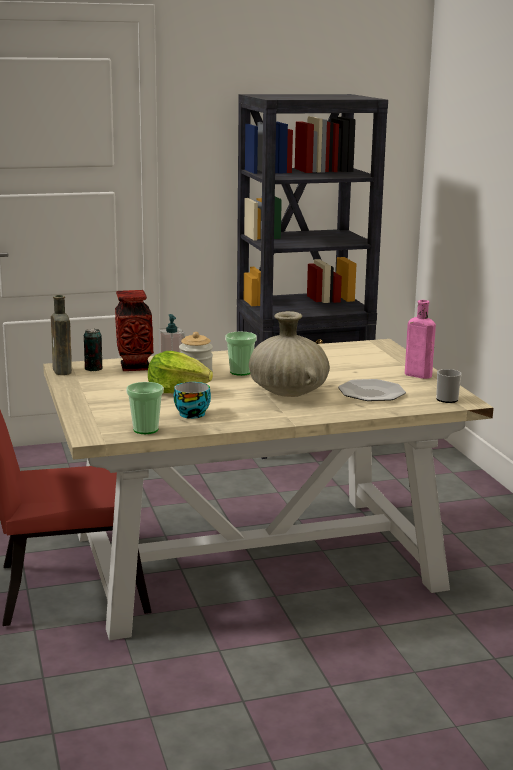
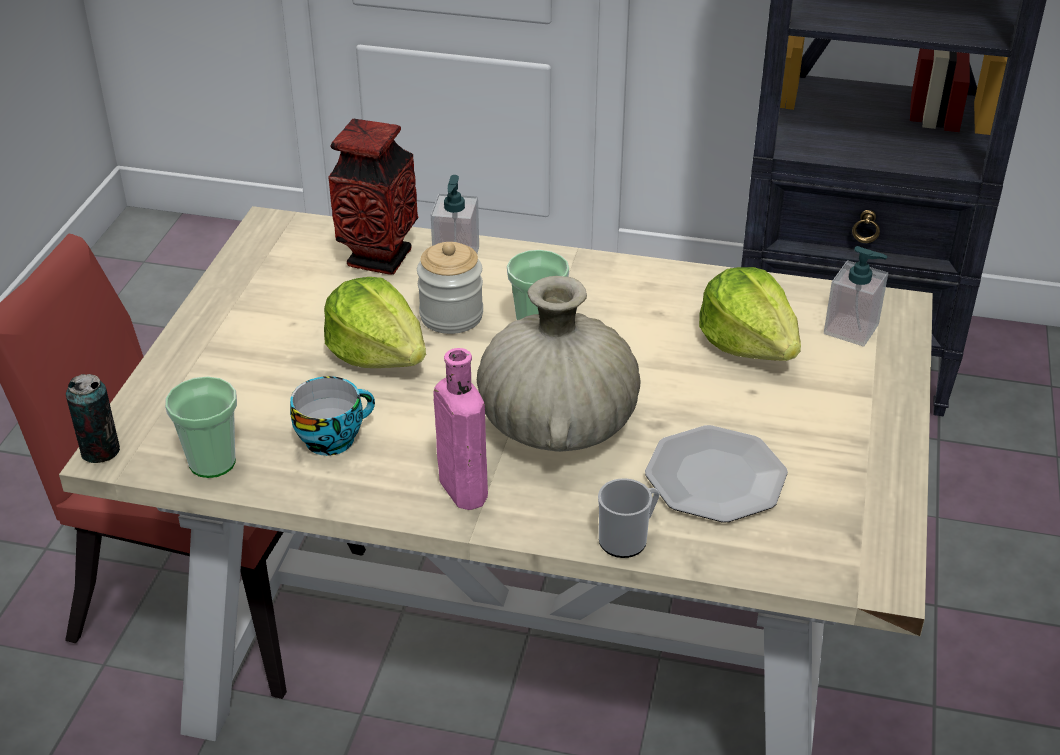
camera: 30 degrees right, 20 degrees up
brown bottle [51,295,72,375] -> none
can [83,328,103,371] -> can moved to [66,374,120,463]
pink bottle [405,300,436,379] -> pink bottle moved to [433,348,488,510]
mug [436,369,462,403] -> mug moved to [598,478,660,558]
none -> lettuce [699,267,801,361]
none -> soap dispenser [824,246,888,347]

